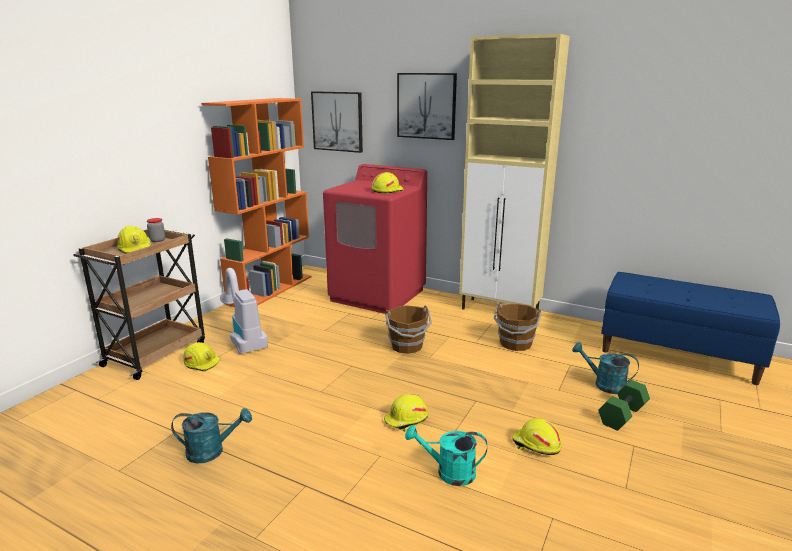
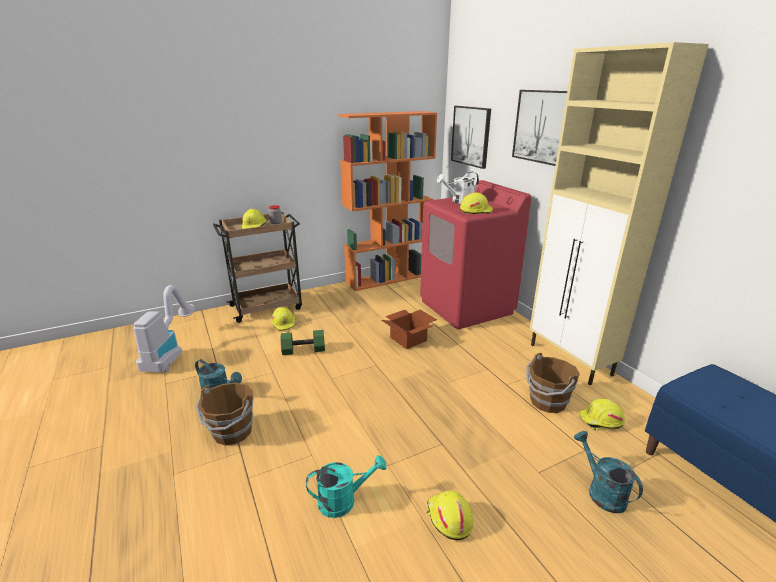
camera: 35 degrees right, 5 degrees up
vacuum cleaner [220,268,268,354] -> vacuum cleaner moved to [133,285,195,372]
yellow hard hat [384,394,428,432] -> yellow hard hat moved to [579,399,625,431]
brown bucket [385,305,432,354] -> brown bucket moved to [196,383,254,445]
turquoise watering can [405,425,487,486] -> turquoise watering can turned 120 degrees clockwise [306,455,387,518]
green dumbbell [598,380,650,431] -> green dumbbell moved to [280,330,325,355]
none -> cardboard box [381,310,437,349]
none -> white watering can [437,172,479,204]

